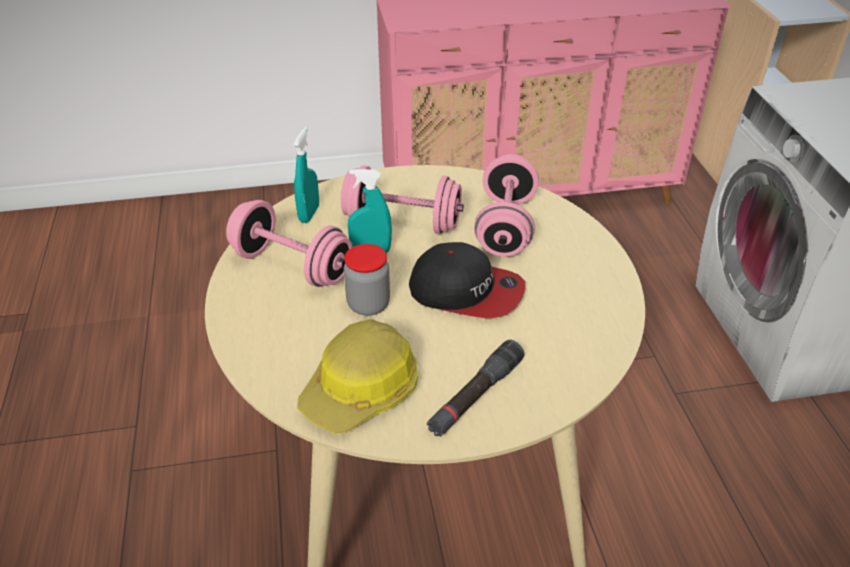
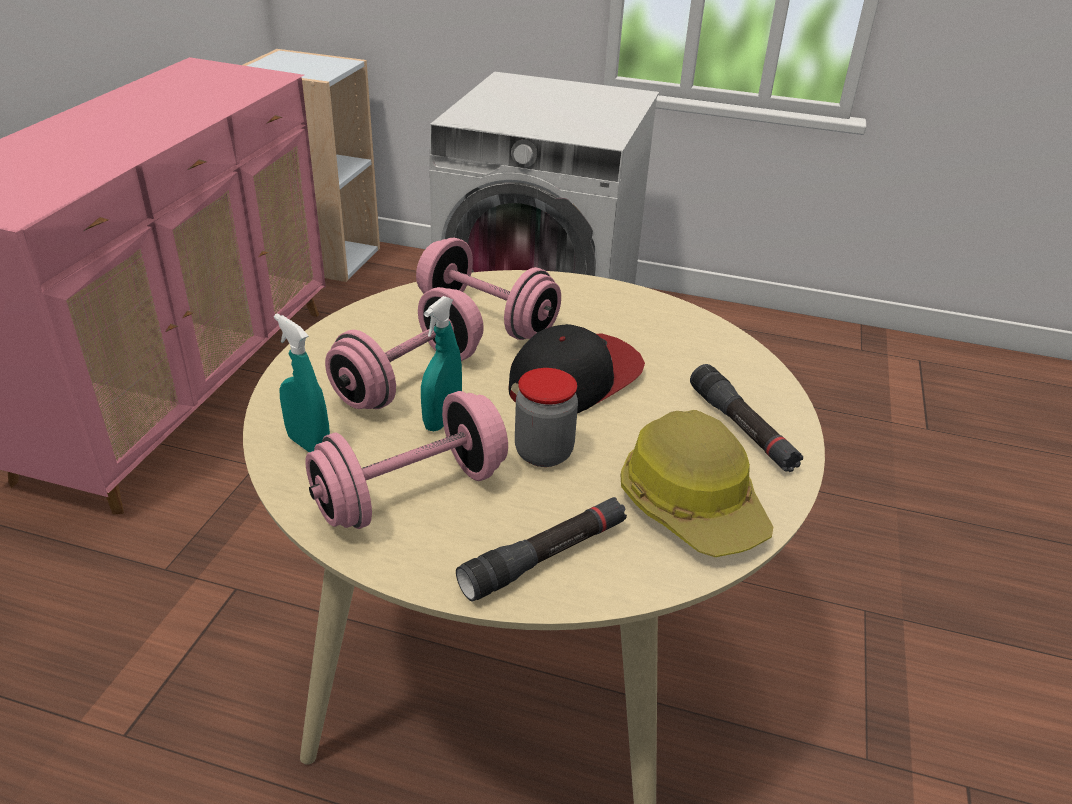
camera: 65 degrees left, 5 degrees down
none -> black flashlight [456,497,627,602]

